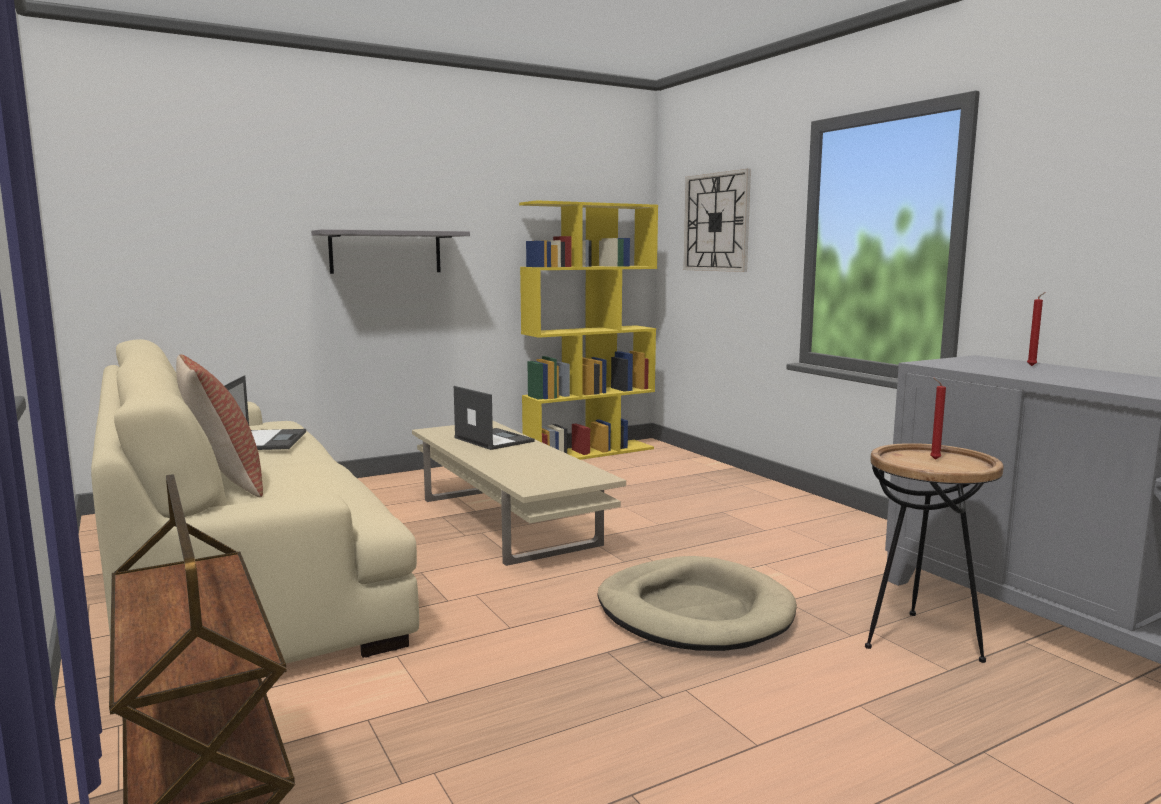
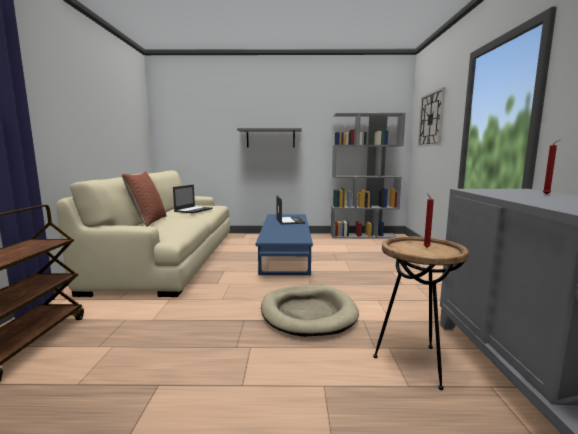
camera: 30 degrees right, 0 degrees up
beige coffee table [412,421,626,566] -> blue coffee table [256,214,313,275]
yellow bookcase [519,200,658,460] -> grey bookcase [331,113,406,238]

